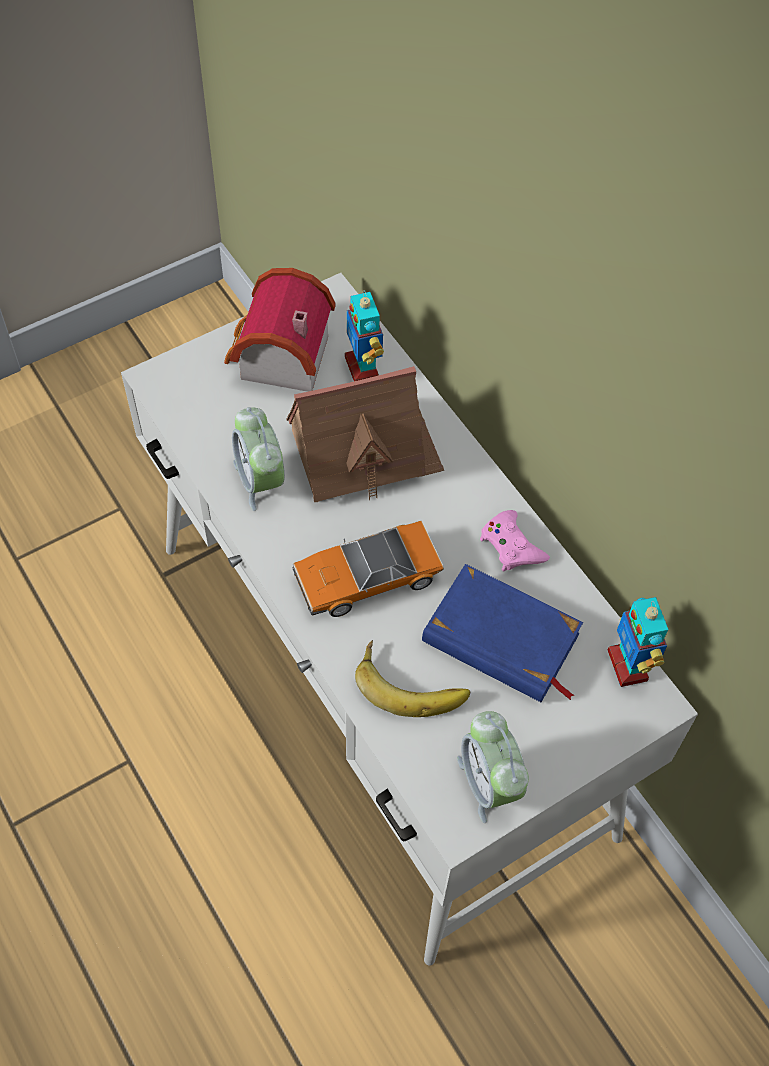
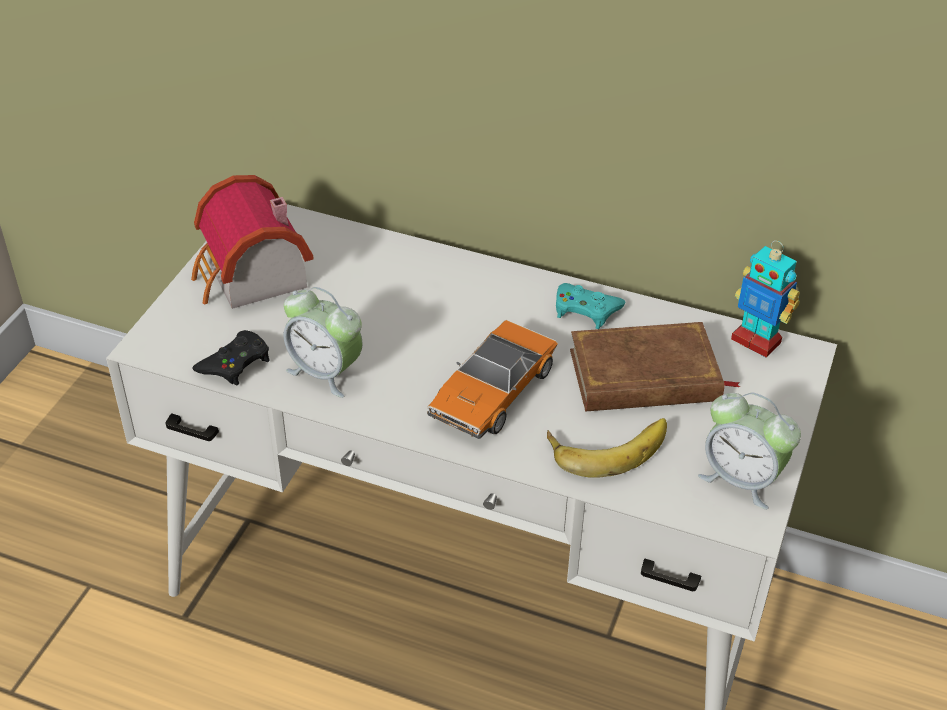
camera: 35 degrees left, 15 degrees down
toy house [286,366,444,502] -> none
toy robot [345,290,384,381] -> none
blue book [422,564,583,702] -> brown book [570,322,740,411]
pink game controller [480,510,550,571] -> turquoise game controller [556,283,626,329]
none -> black game controller [192,330,270,385]

